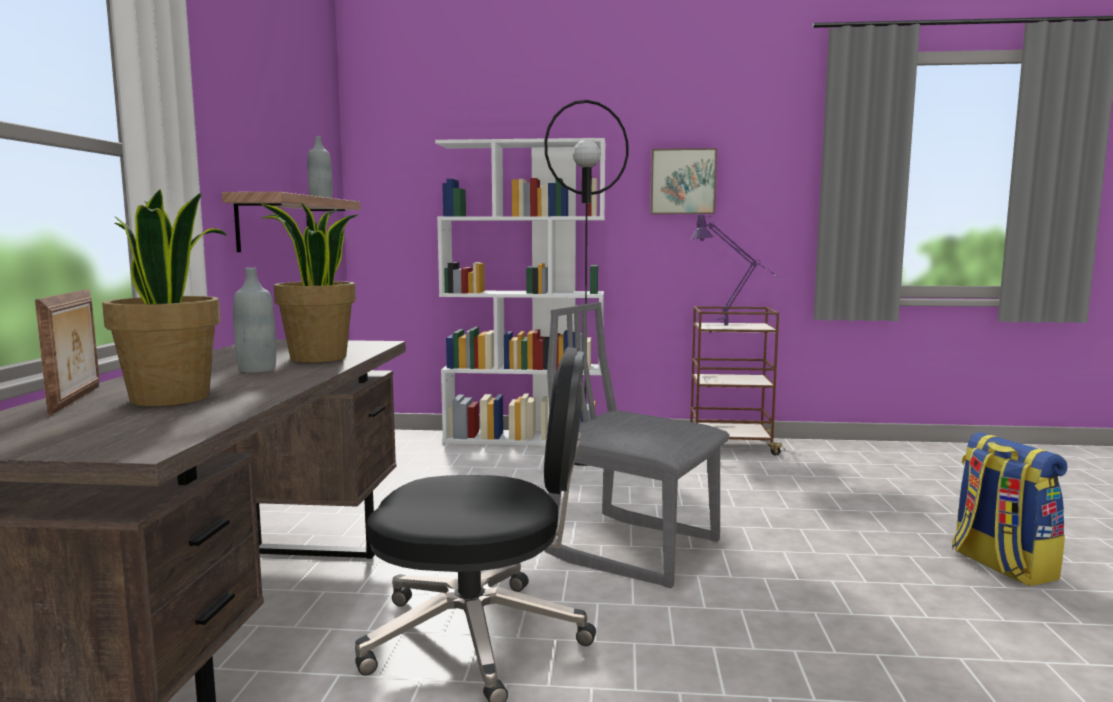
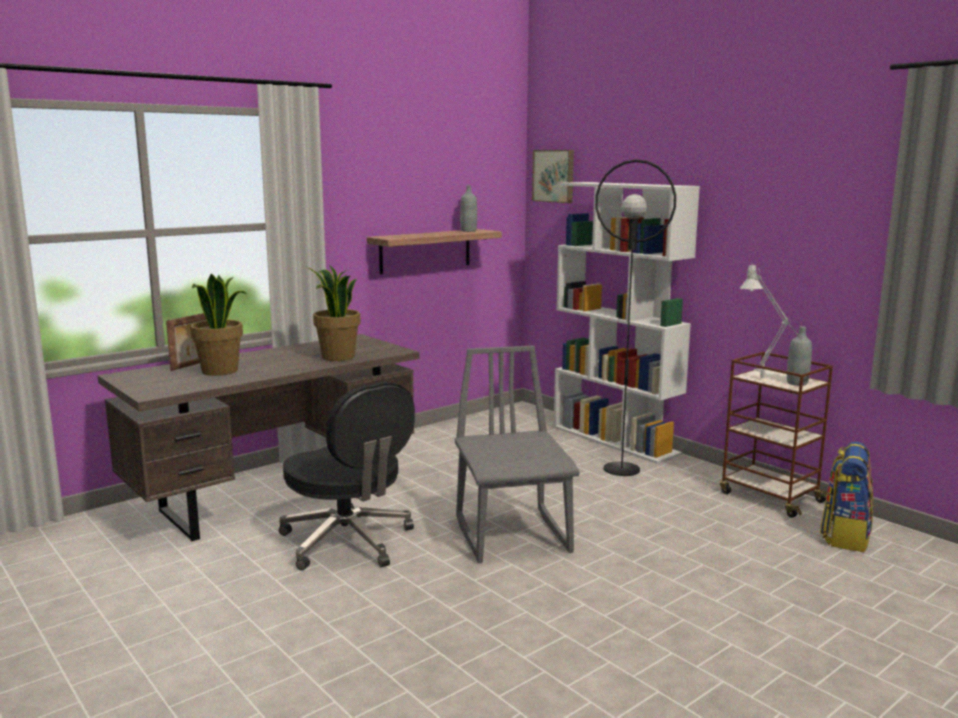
camera: 45 degrees right, 5 degrees up
grey bottle [233,268,276,373] -> grey bottle moved to [787,326,812,386]
picture [650,148,717,214] -> picture moved to [532,150,574,203]
purple table lamp [691,215,780,326] -> grey table lamp [740,263,803,378]
backpack [952,432,1067,586] -> backpack moved to [820,442,873,552]

